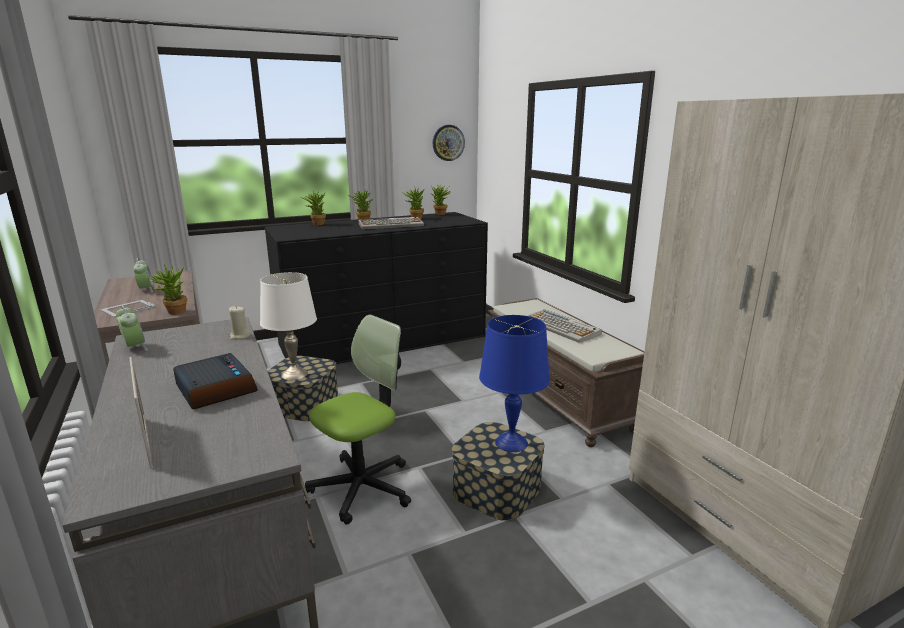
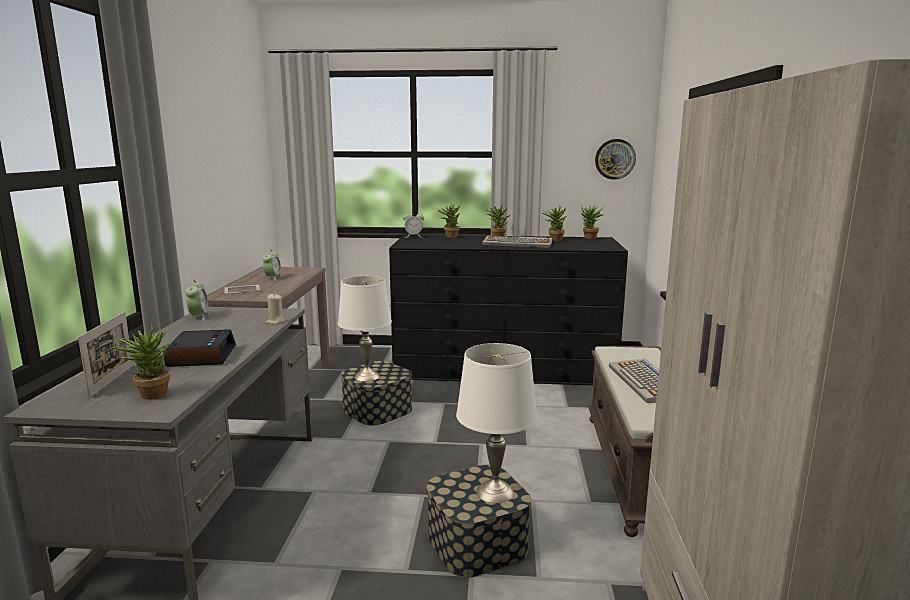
camera: 30 degrees right, 5 degrees down
potted plant [145,265,187,315] -> potted plant moved to [111,322,171,399]
office chair [305,314,411,525] -> none
blue table lamp [479,315,550,452] -> white table lamp [456,343,537,503]
none -> alarm clock [403,210,424,238]

